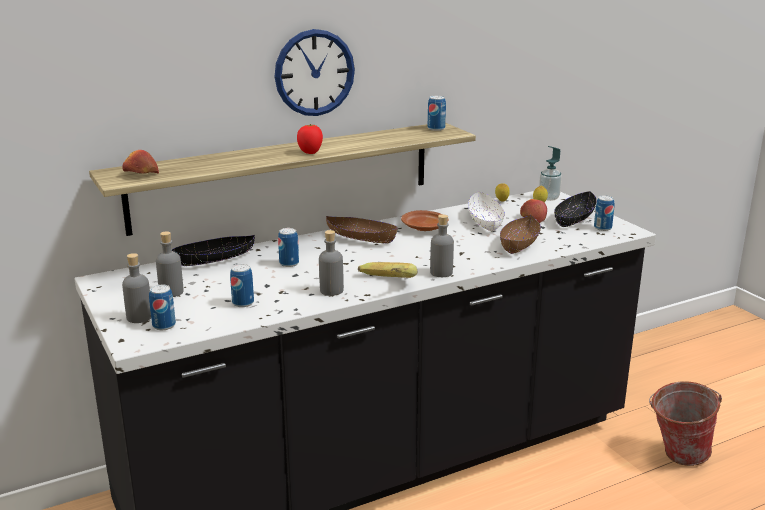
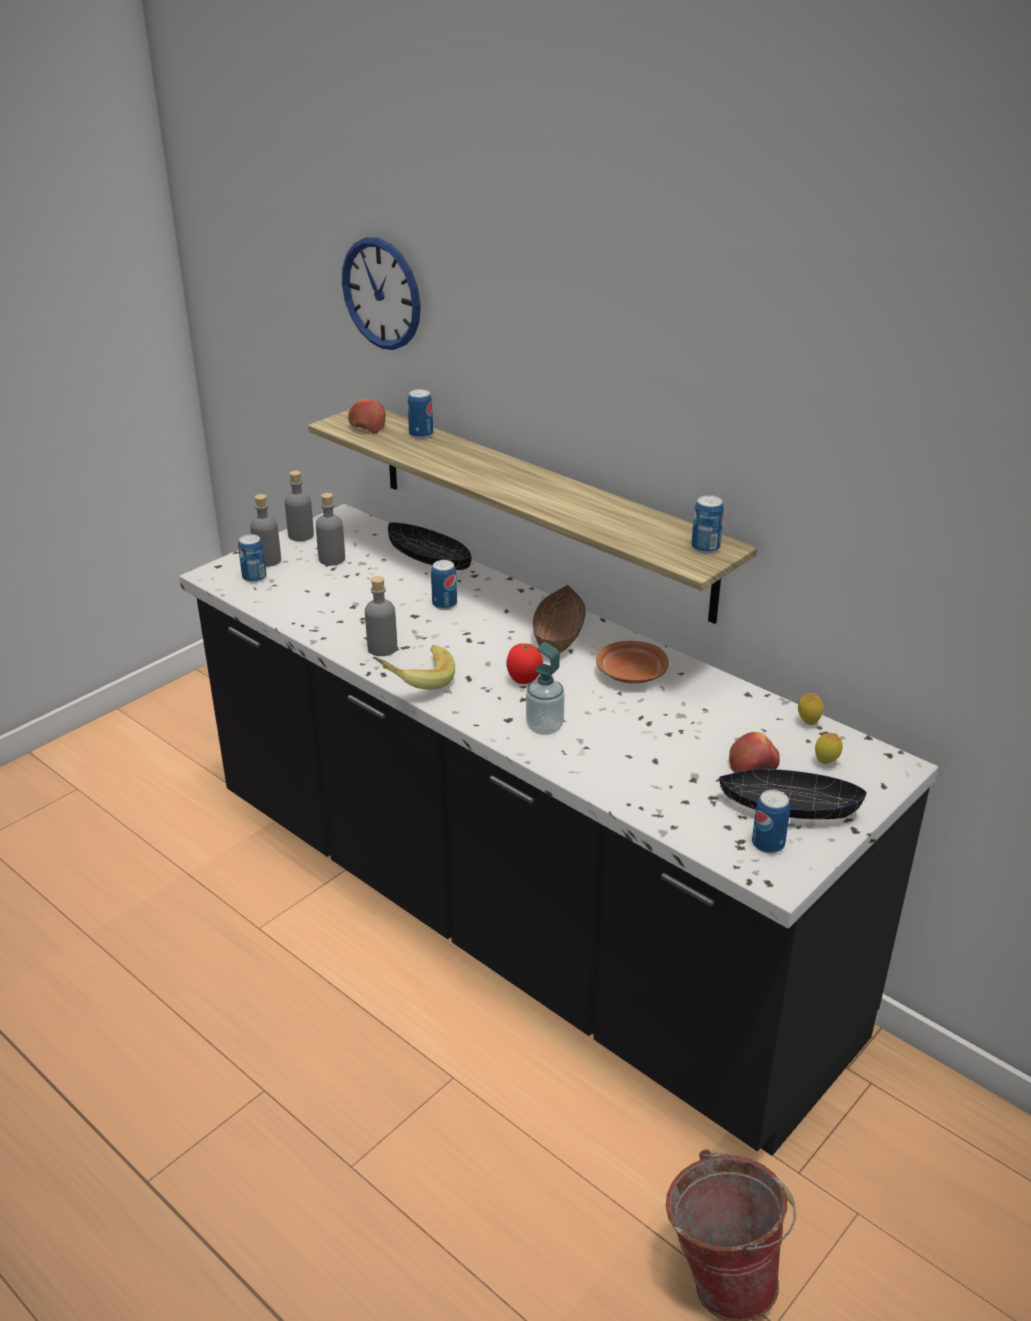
camera: 70 degrees right, 10 degrees up
can [230,264,254,307] -> can moved to [408,389,433,439]
wall clock [275,29,355,116] -> wall clock moved to [342,237,421,350]
tomato [297,124,323,154] -> tomato moved to [506,643,543,684]
grey bottle [430,214,454,277] -> grey bottle moved to [285,471,314,541]
white bowl [468,191,505,231] -> none
brown bowl [500,215,541,254] -> none
soap dispenser [539,146,562,201] -> soap dispenser moved to [526,642,565,735]

